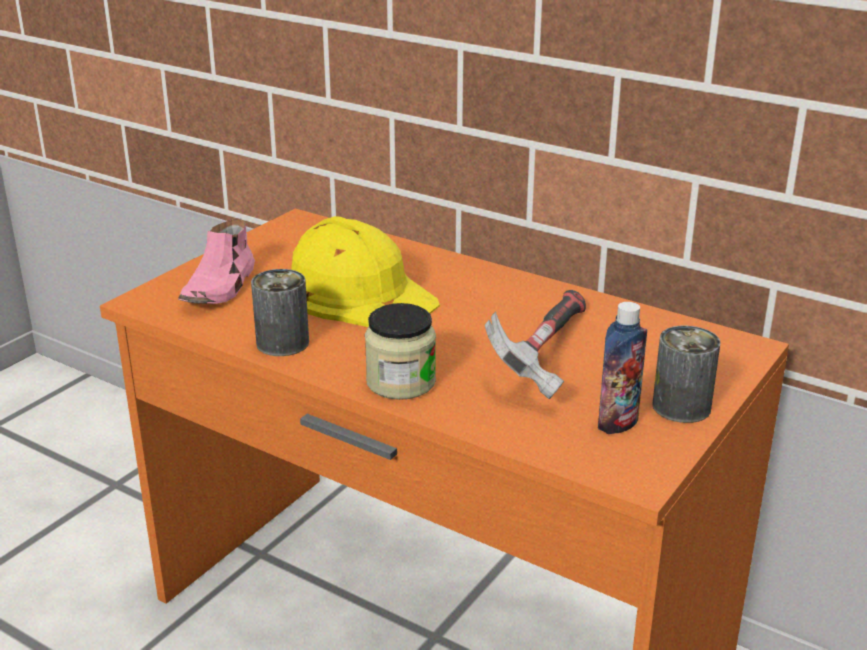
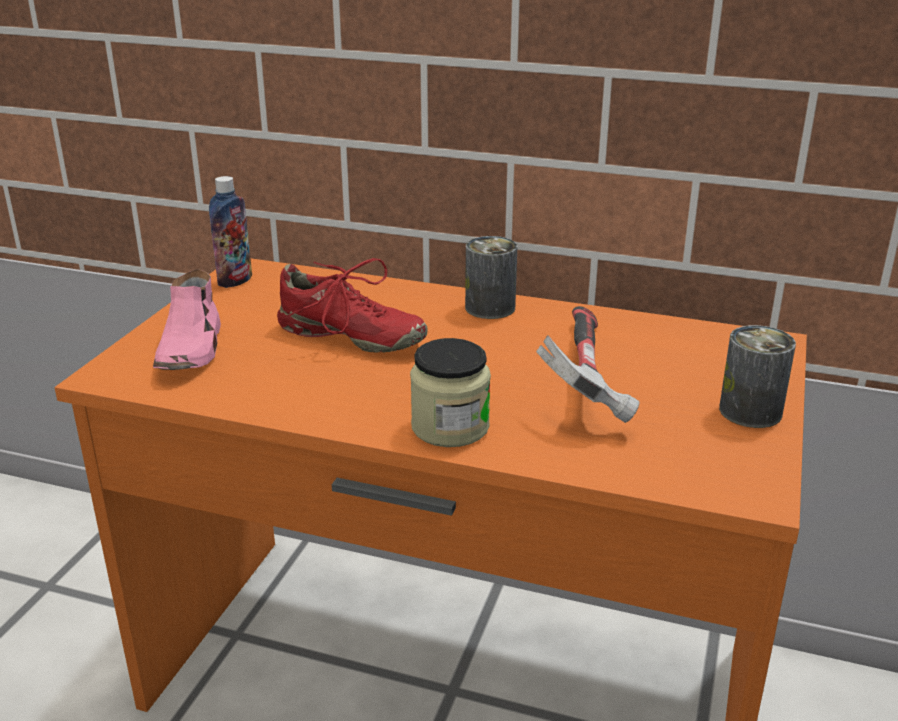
camera: 15 degrees left, 0 degrees up
can [251,269,309,356] -> can moved to [465,236,517,319]
yellow hard hat [291,216,440,327] -> red shoe [277,258,427,353]
bottle [598,302,647,434] -> bottle moved to [209,176,252,288]

